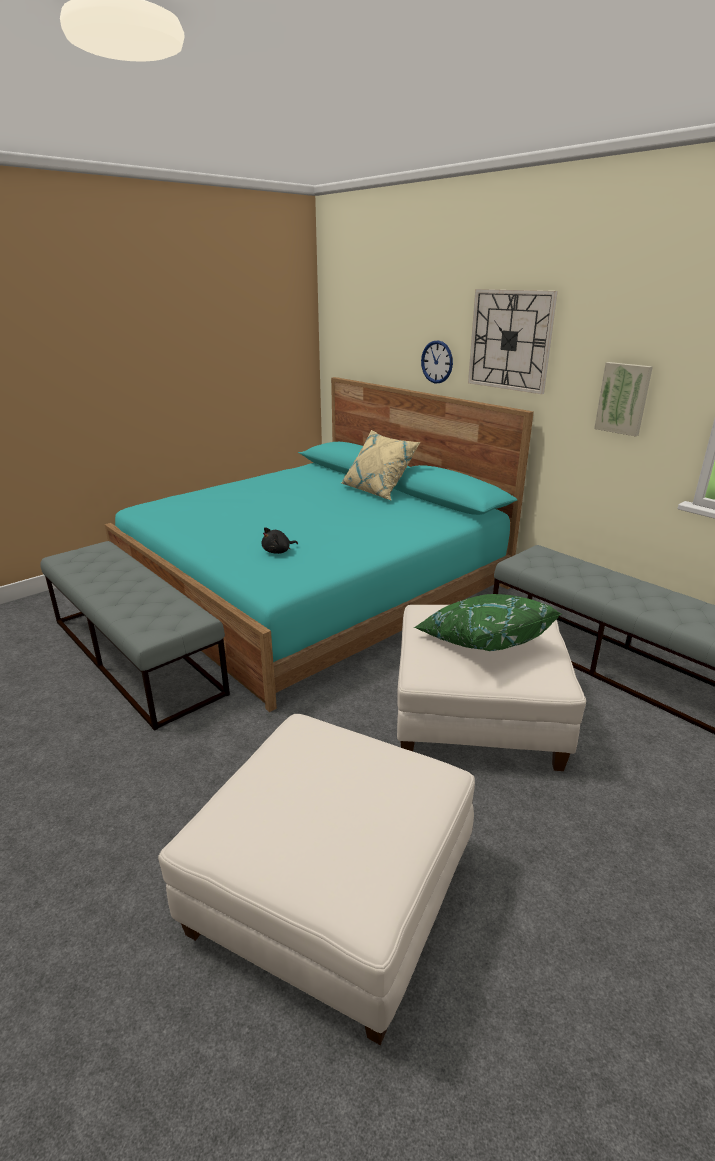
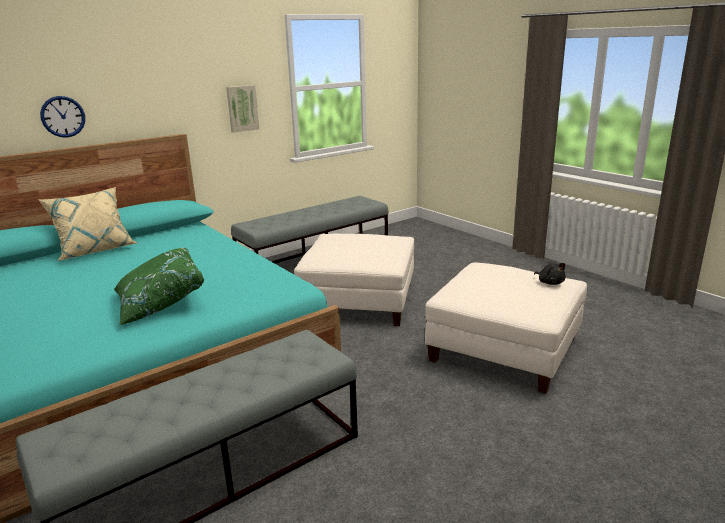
camera: 85 degrees left, 5 degrees down
black plush toy [262,527,298,554] -> black plush toy moved to [534,263,566,285]
green pillow [414,594,561,651] -> green pillow moved to [114,248,204,325]
wall clock [468,289,558,394] -> none

